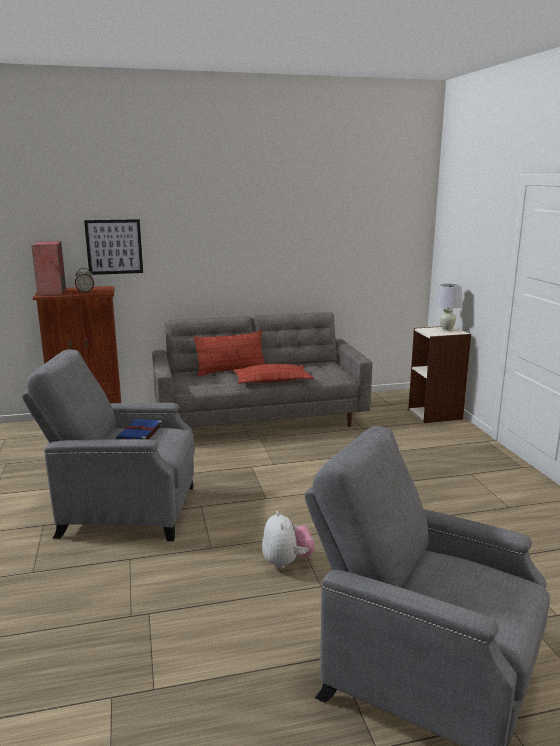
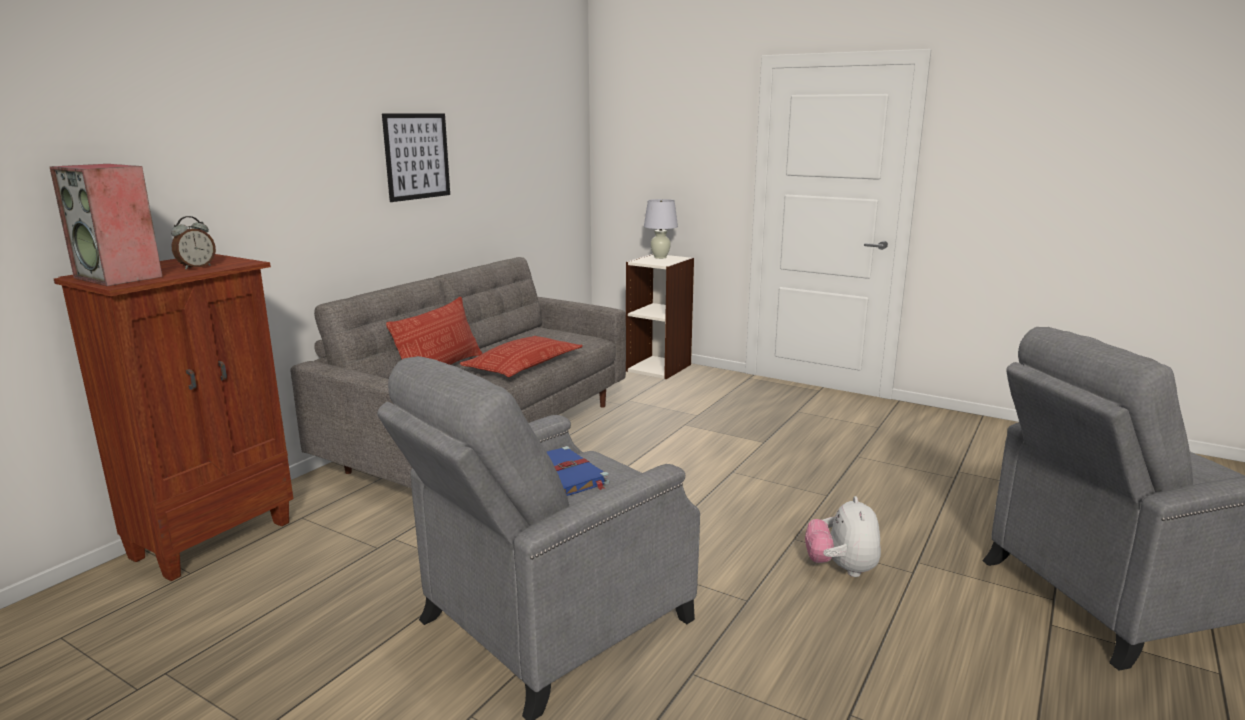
camera: 45 degrees left, 0 degrees up
picture [84,219,143,275] -> picture moved to [382,113,450,202]
plush toy [262,511,315,569] -> plush toy turned 120 degrees counterclockwise [805,496,881,577]

